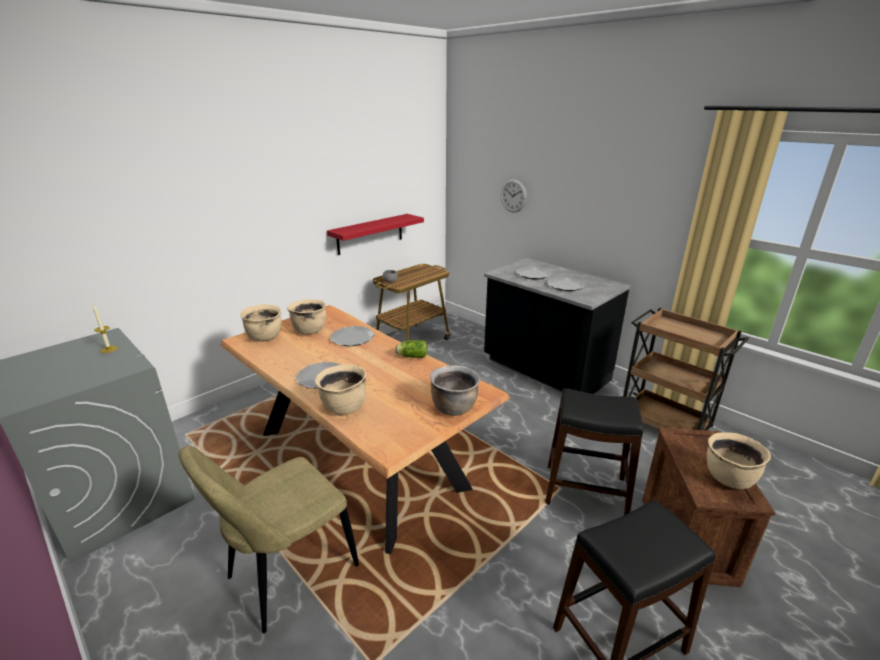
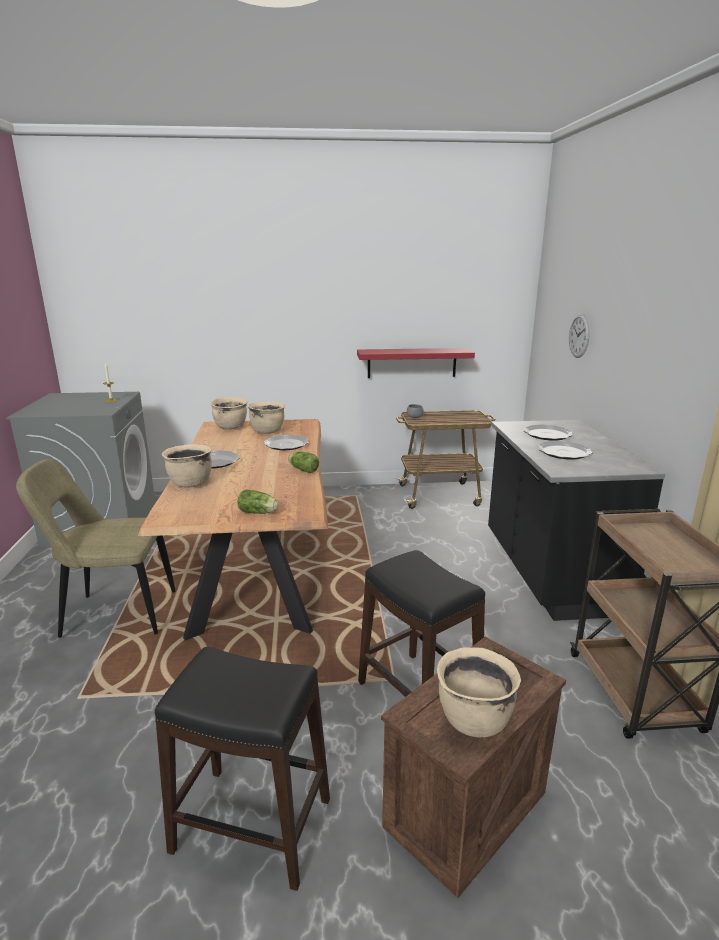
camera: 40 degrees right, 5 degrees down
brown cooking pot [430,365,480,416] -> lettuce [237,490,279,514]

